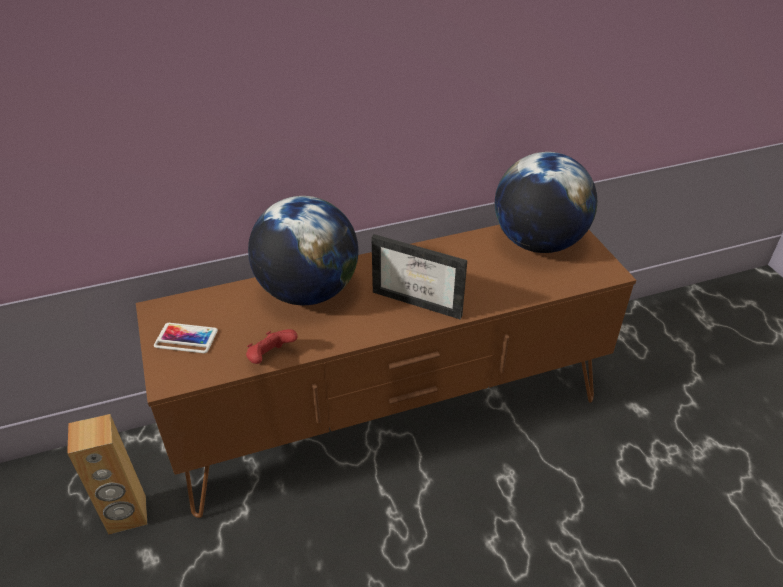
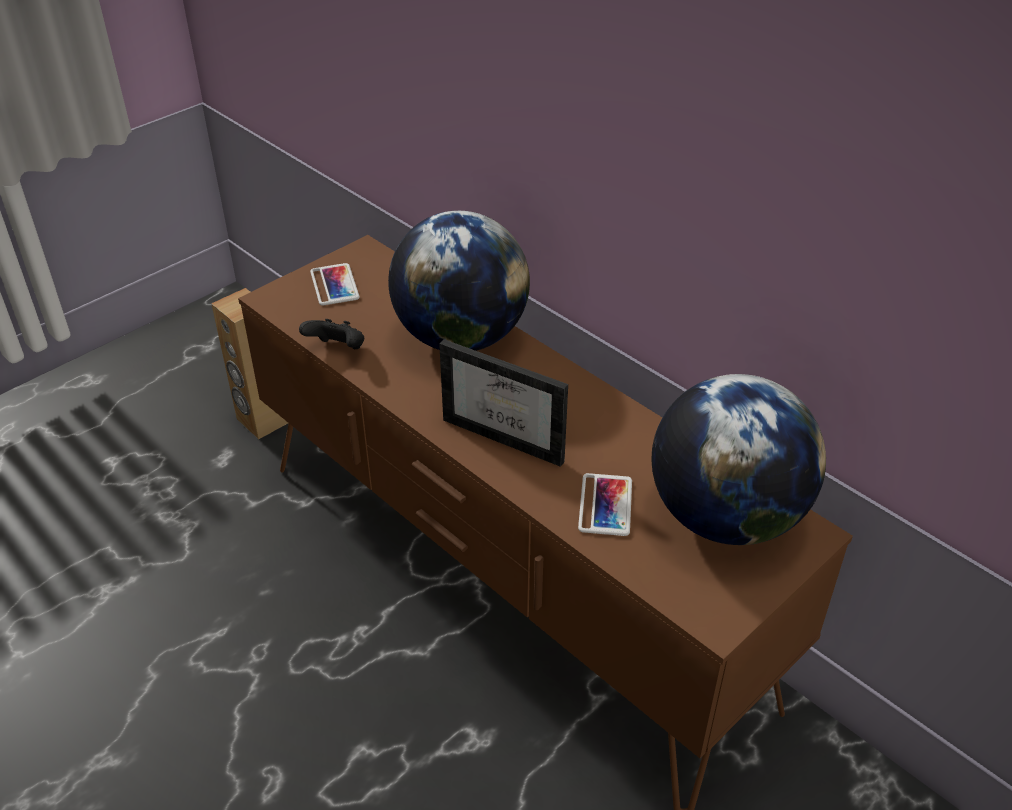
camera: 65 degrees right, 0 degrees up
red game controller [246,329,298,364] -> black game controller [299,319,364,349]
picture frame [371,234,467,319] -> picture frame turned 60 degrees counterclockwise [439,339,568,467]
none -> phone [578,473,632,536]

